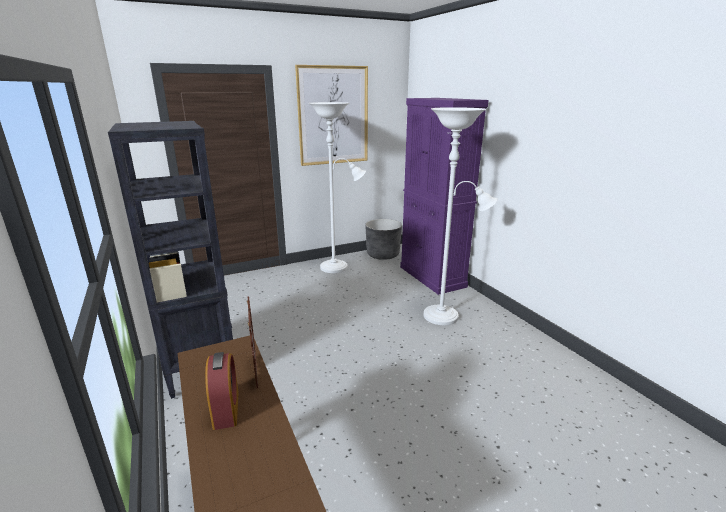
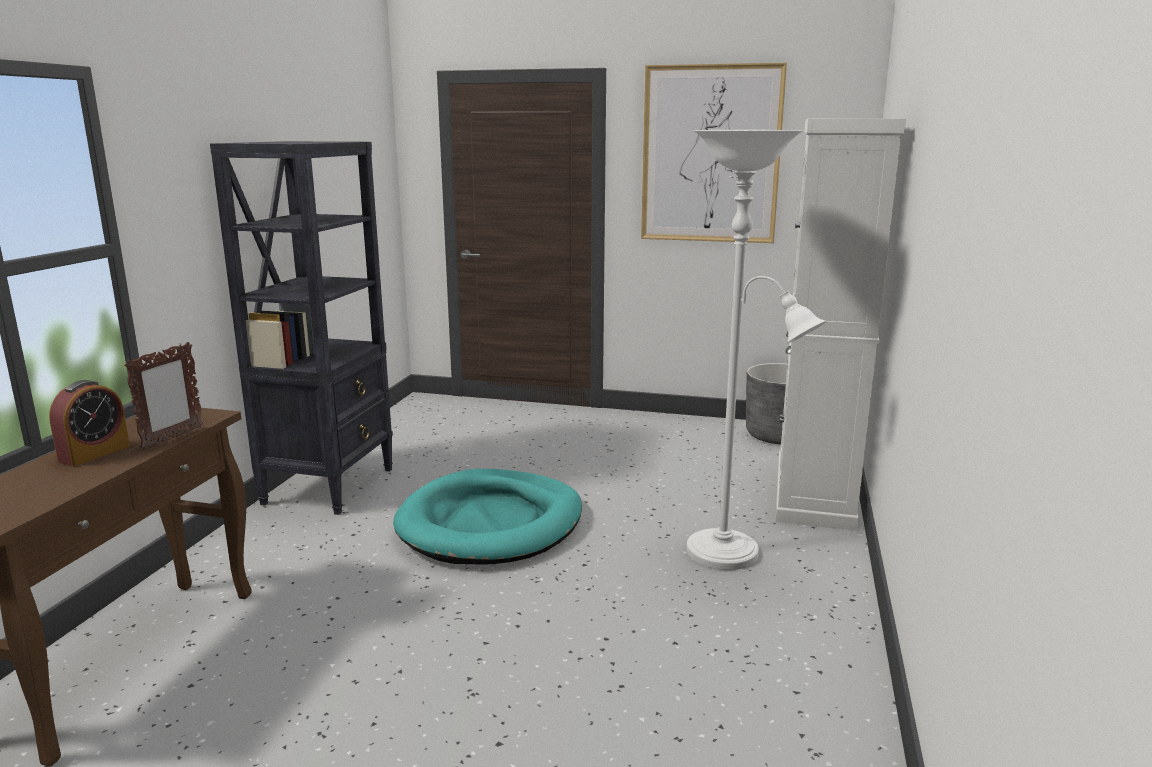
camera: 40 degrees right, 5 degrees down
white floor lamp [309,102,366,273] -> none
purple cabinet [400,98,489,295] -> white cabinet [776,118,906,531]
none -> turquoise dog bed [393,468,582,565]

